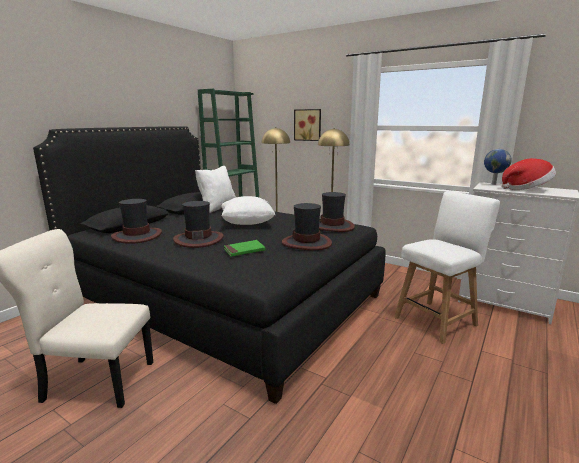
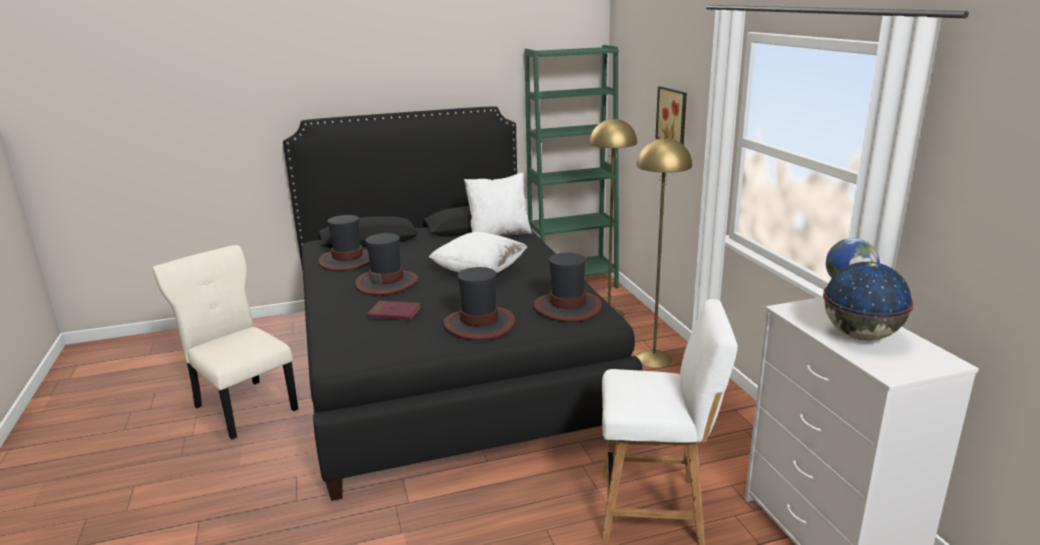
camera: 40 degrees right, 5 degrees up
green book [224,240,266,257] -> red book [367,301,421,320]
hat [502,158,556,190] -> globe [823,262,914,340]

